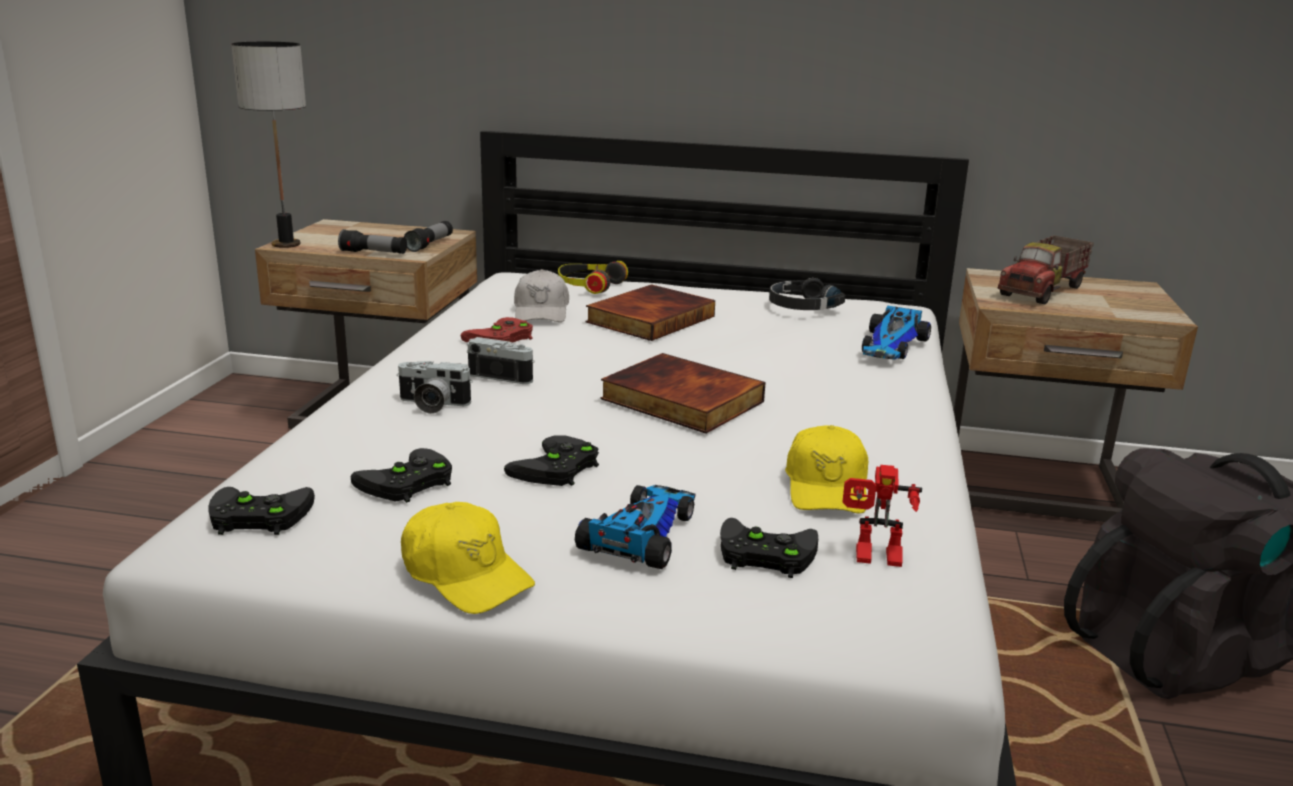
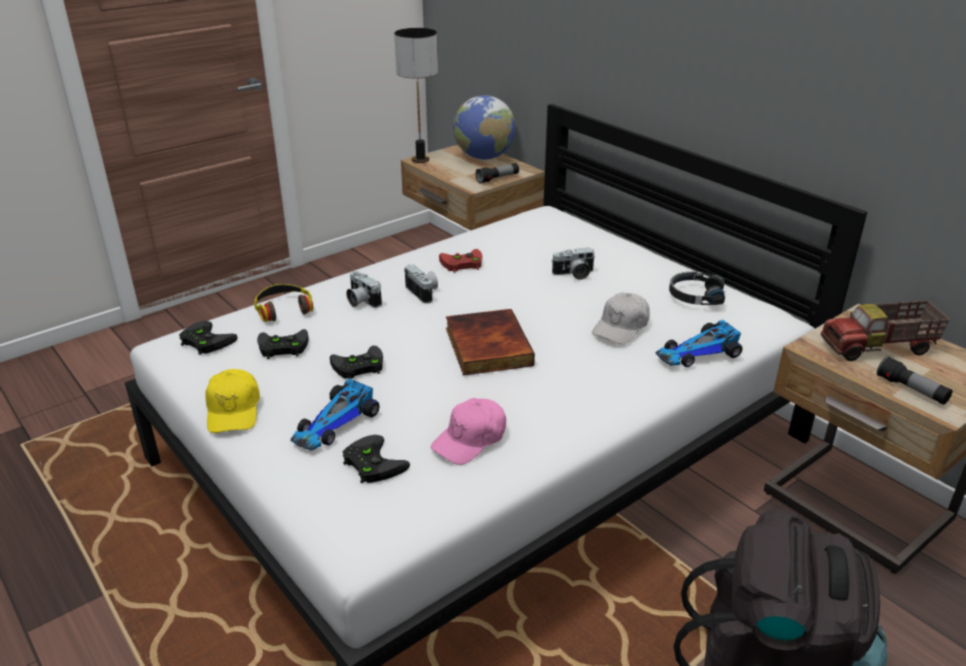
camera: 40 degrees right, 10 degrees up
flashlight [338,229,407,254] -> flashlight moved to [877,356,953,405]
white cap [514,269,569,322] -> white cap moved to [592,293,650,344]
headphones [558,261,628,294] -> headphones moved to [254,284,313,322]
toy car [575,485,695,569] -> toy car turned 150 degrees clockwise [290,378,380,451]
book [585,284,715,341] -> camera [551,248,595,280]
yellow cap [785,425,868,514] -> pink cap [431,398,506,465]
toy robot [843,465,922,567] -> none
none -> globe [453,95,516,160]

